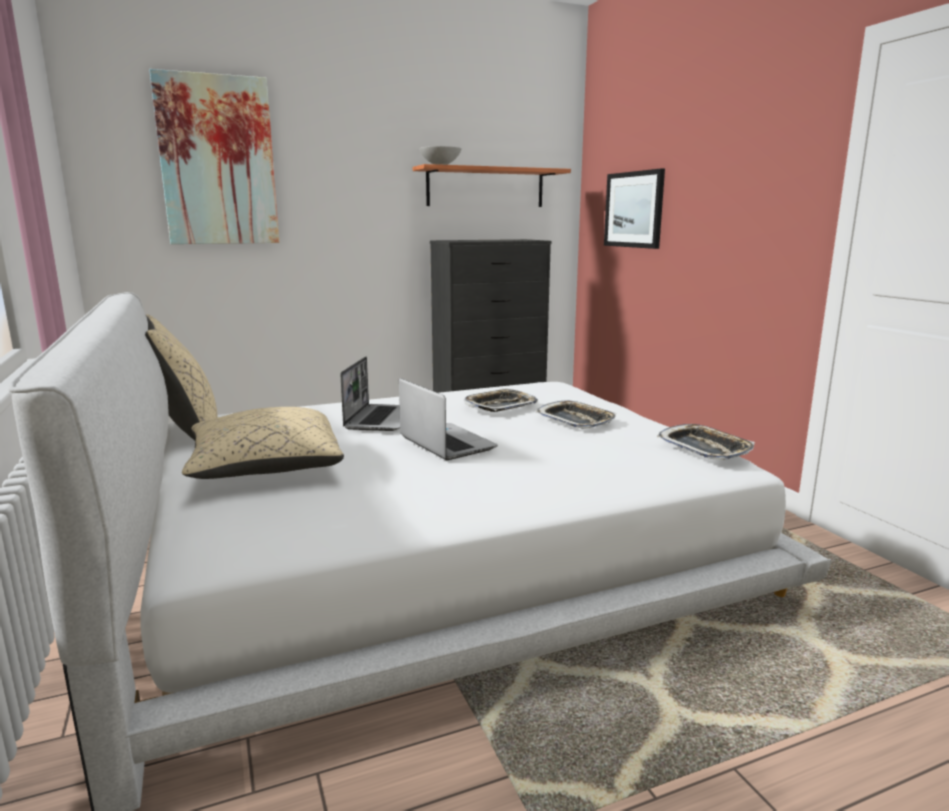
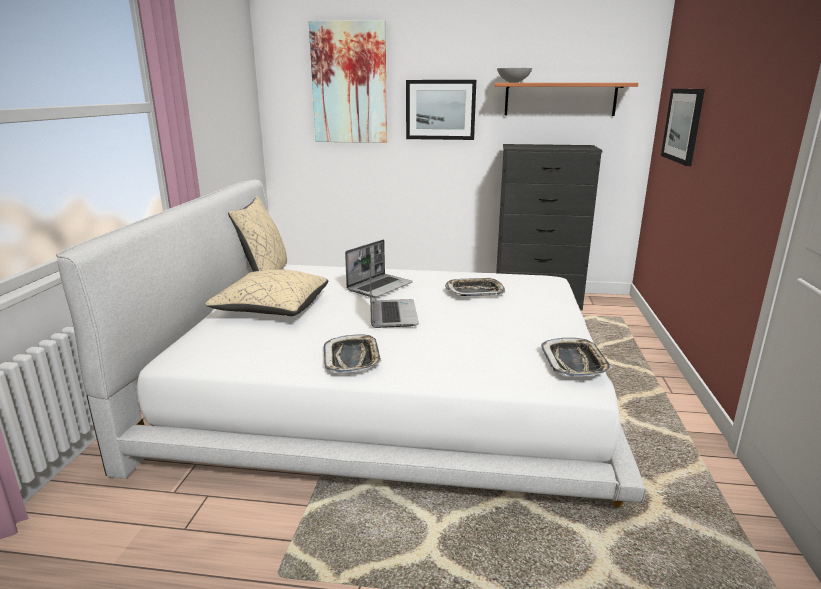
camera: 30 degrees right, 5 degrees up
tray [535,400,616,429] -> tray moved to [324,334,381,373]
none -> picture [406,80,476,140]

